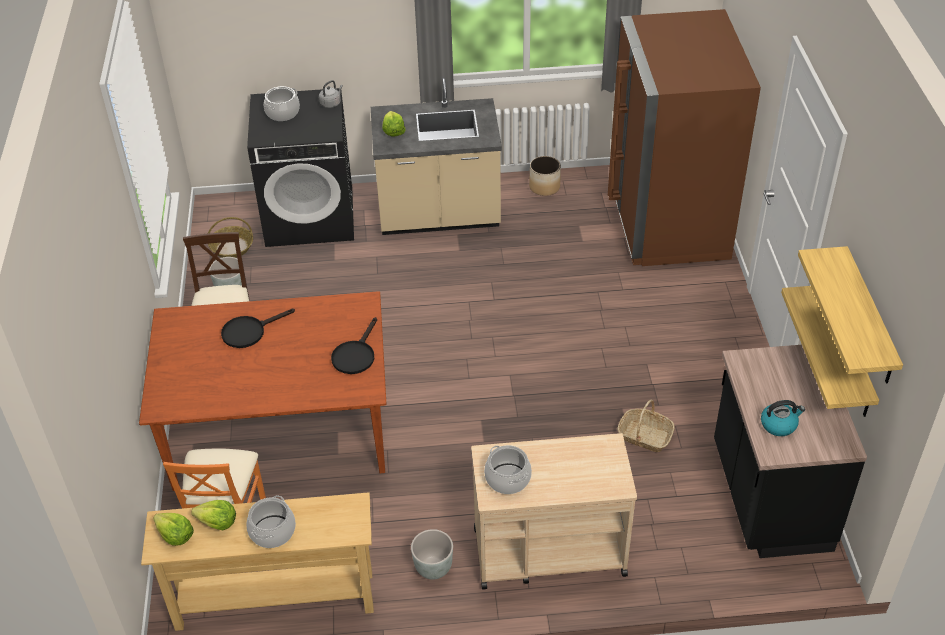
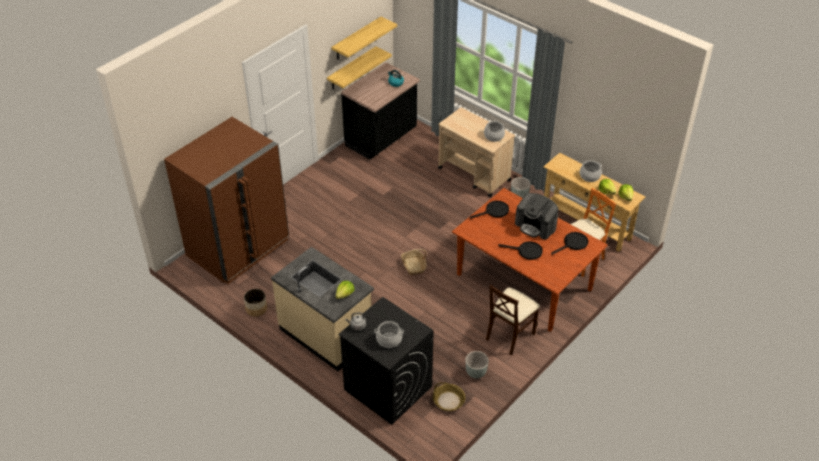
camera: 135 degrees left, 0 degrees up
basket [617,399,674,452] -> basket moved to [401,249,427,275]
none -> coffee machine [515,193,558,239]
none -> black frying pan [551,232,588,255]

